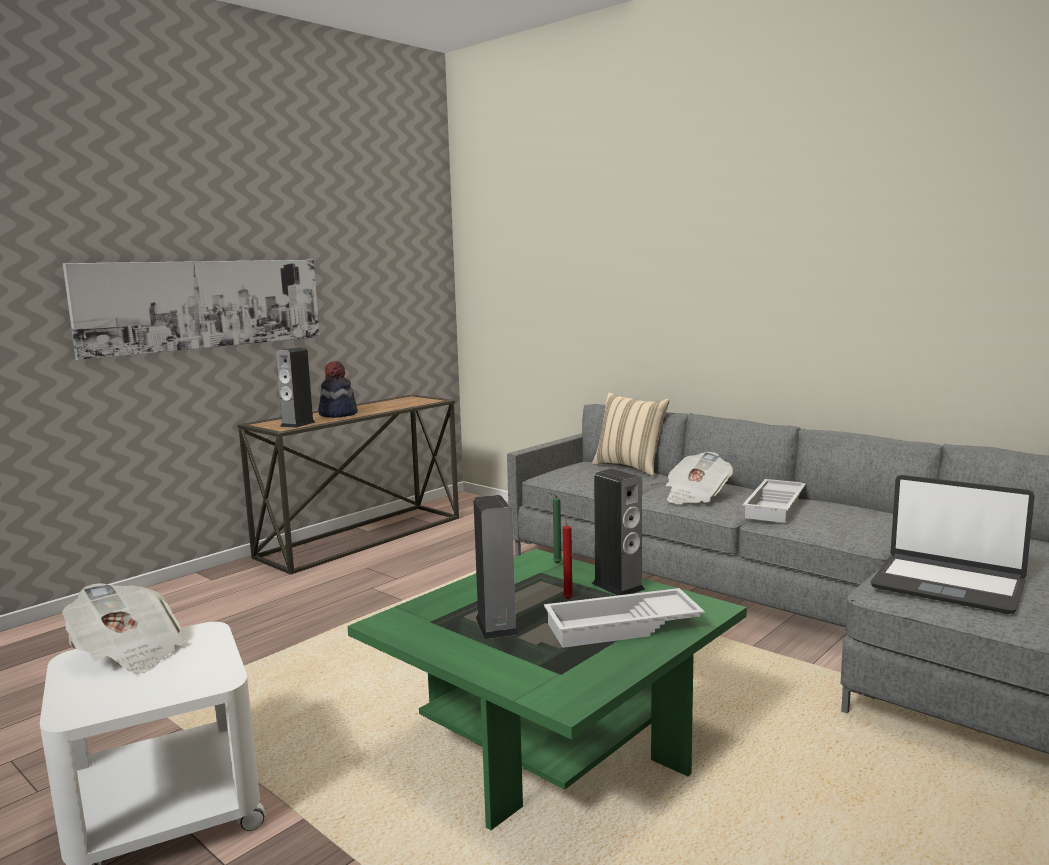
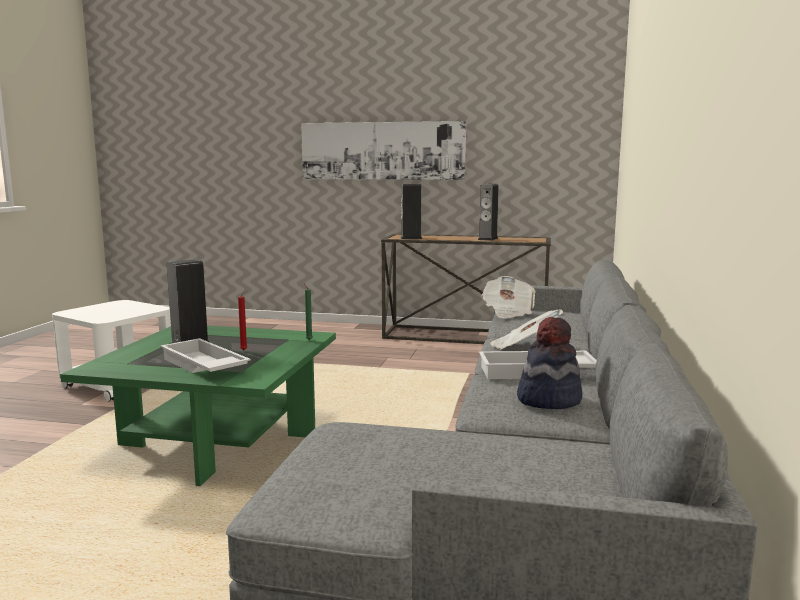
camera: 60 degrees right, 0 degrees up
newspaper [62,583,185,673] -> newspaper moved to [481,276,535,319]
hat [318,361,358,418] -> hat moved to [517,317,583,409]
beige pillow [592,392,670,476] -> none
speaker [592,469,645,596] -> speaker moved to [478,184,499,241]
laptop [871,475,1035,614] -> none

